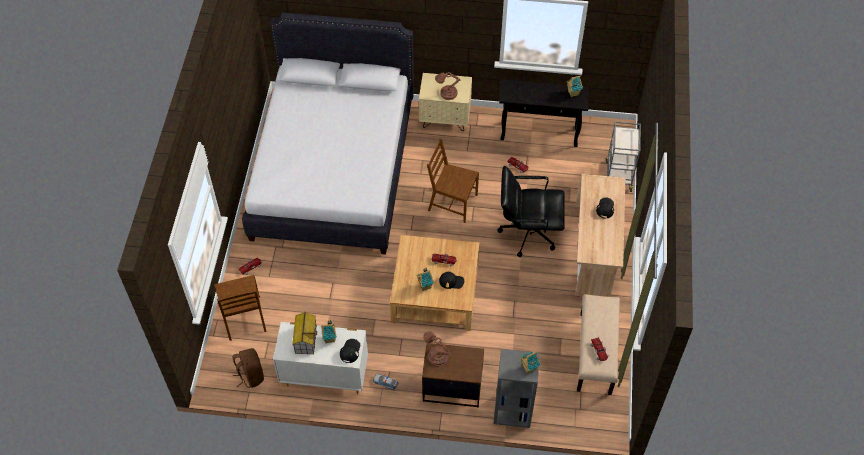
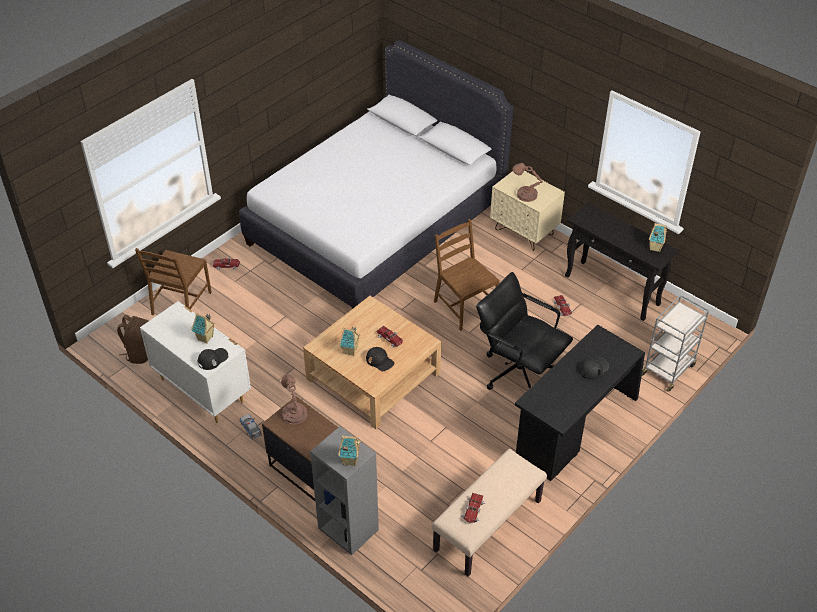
camera: 35 degrees right, 10 degrees down
toy house [292,312,317,354] -> none
beige desk [575,174,625,297] -> black desk [515,325,645,481]

